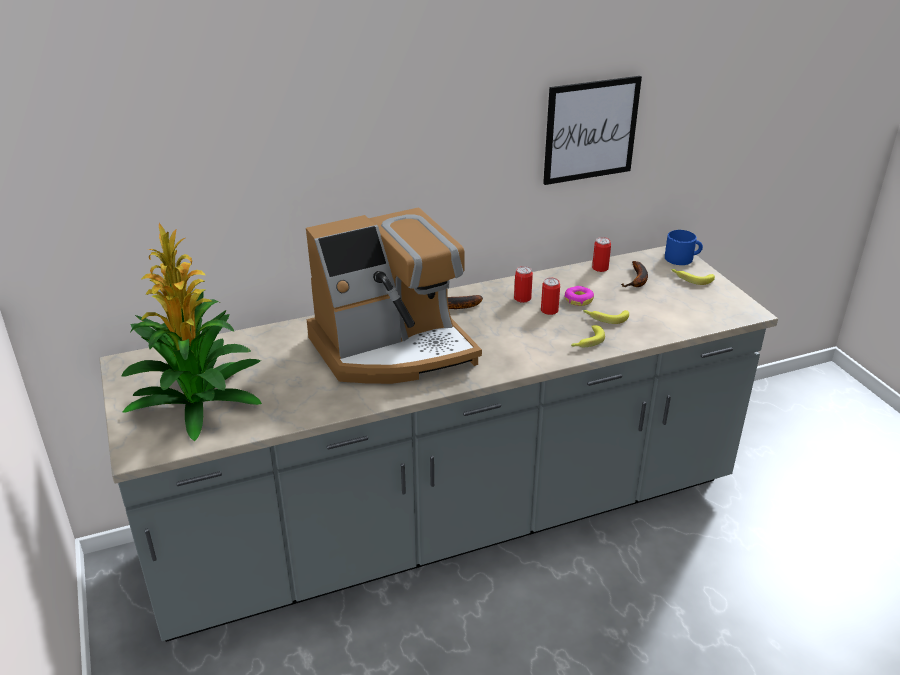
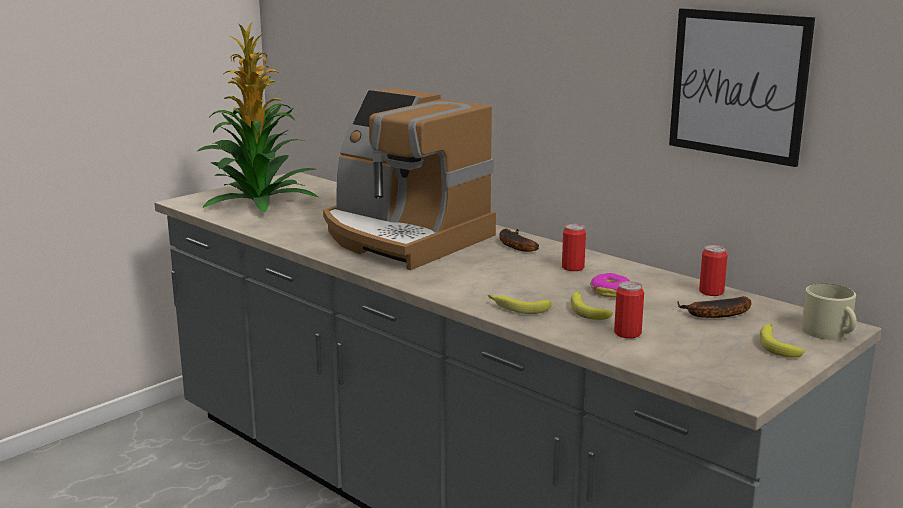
camera: 65 degrees right, 15 degrees down
can [541,278,560,315] -> can moved to [614,281,644,338]
blue mug [665,230,703,265] -> beige mug [802,283,857,340]

